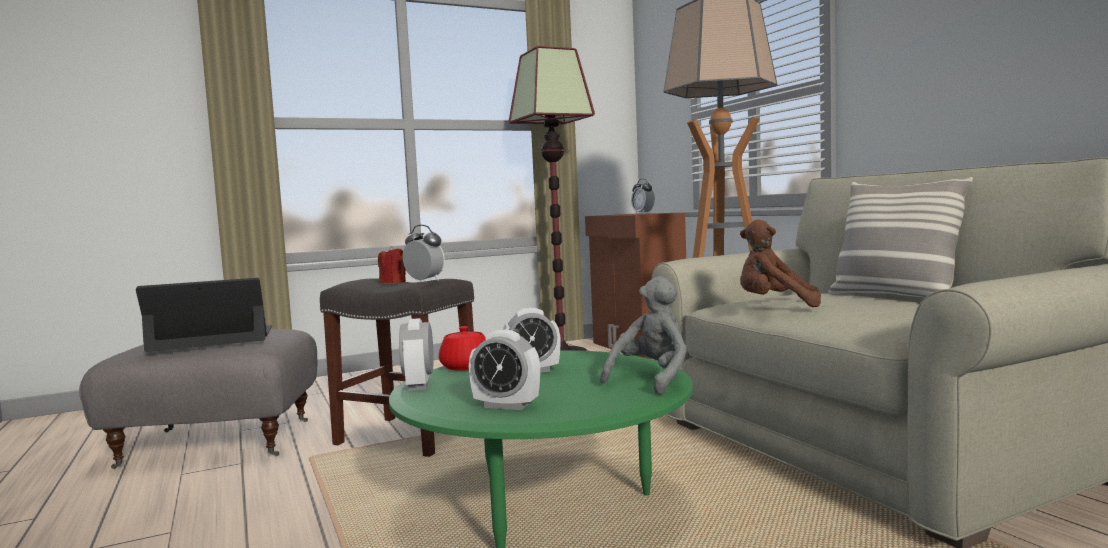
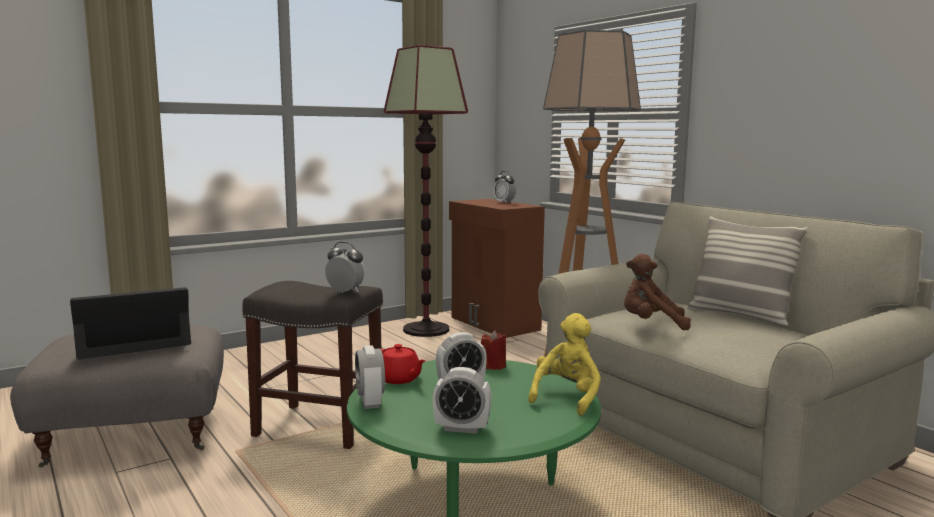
camera: 10 degrees left, 5 degrees up
red candle [378,246,406,283] -> red candle moved to [481,330,506,370]
grey plush toy [600,276,687,395] -> yellow plush toy [528,313,601,416]

